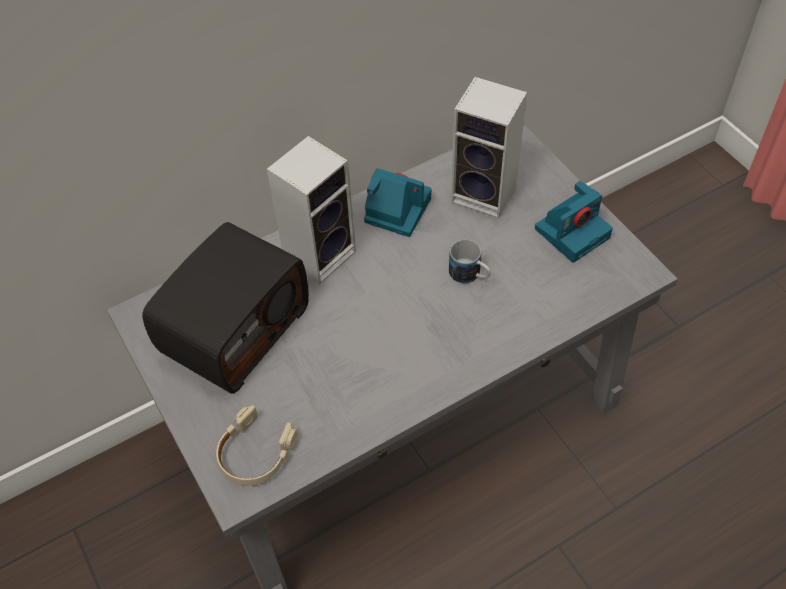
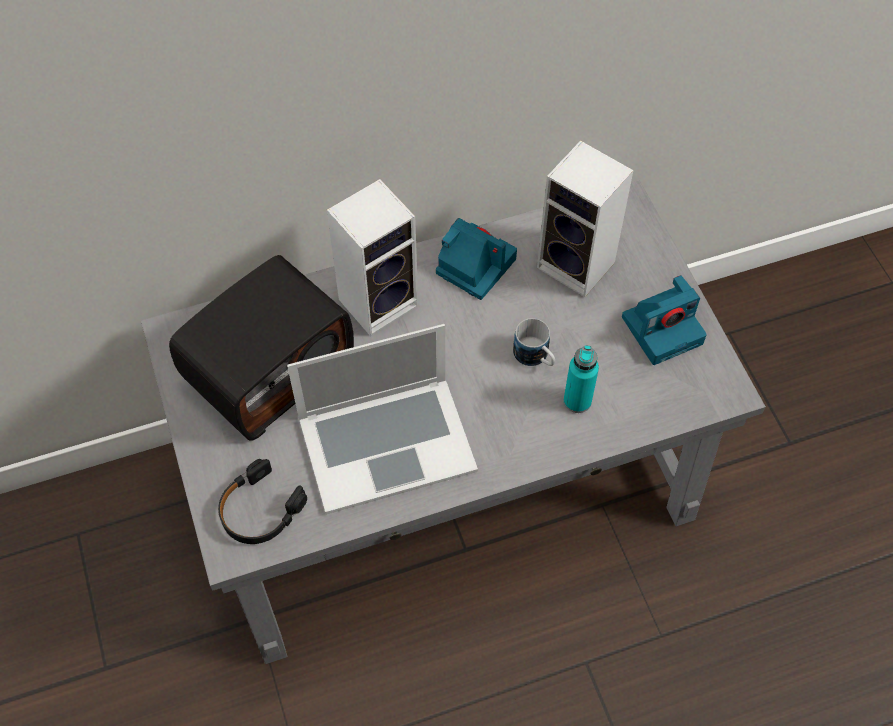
camera: 10 degrees right, 5 degrees up
beige headphones [216,405,297,486] -> black headphones [218,459,307,544]
none -> laptop [287,324,478,515]
none -> turquoise bottle [564,345,599,413]

